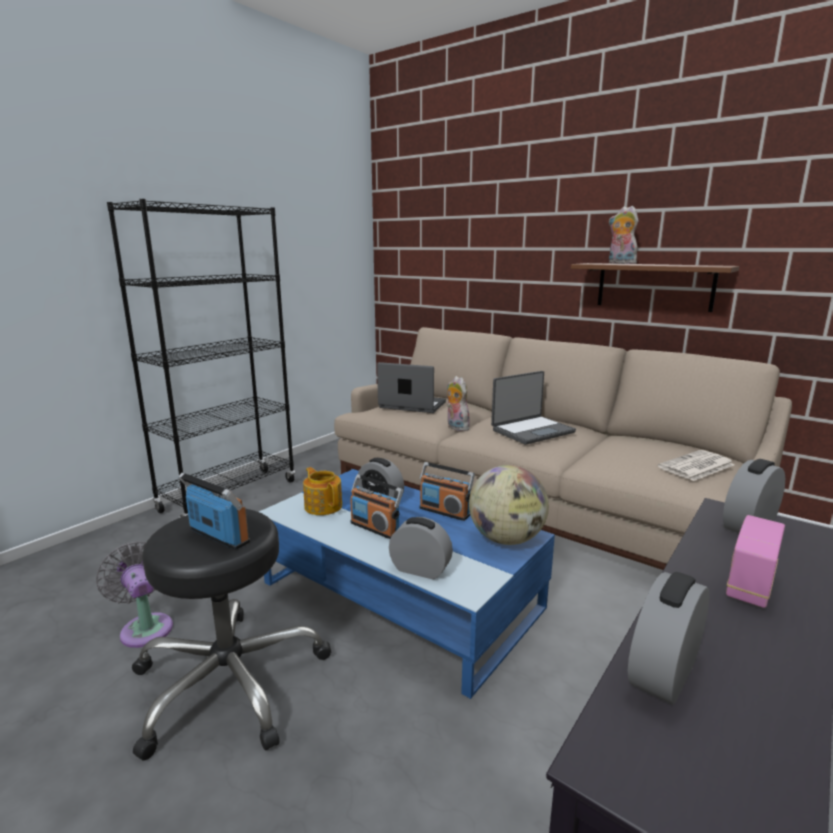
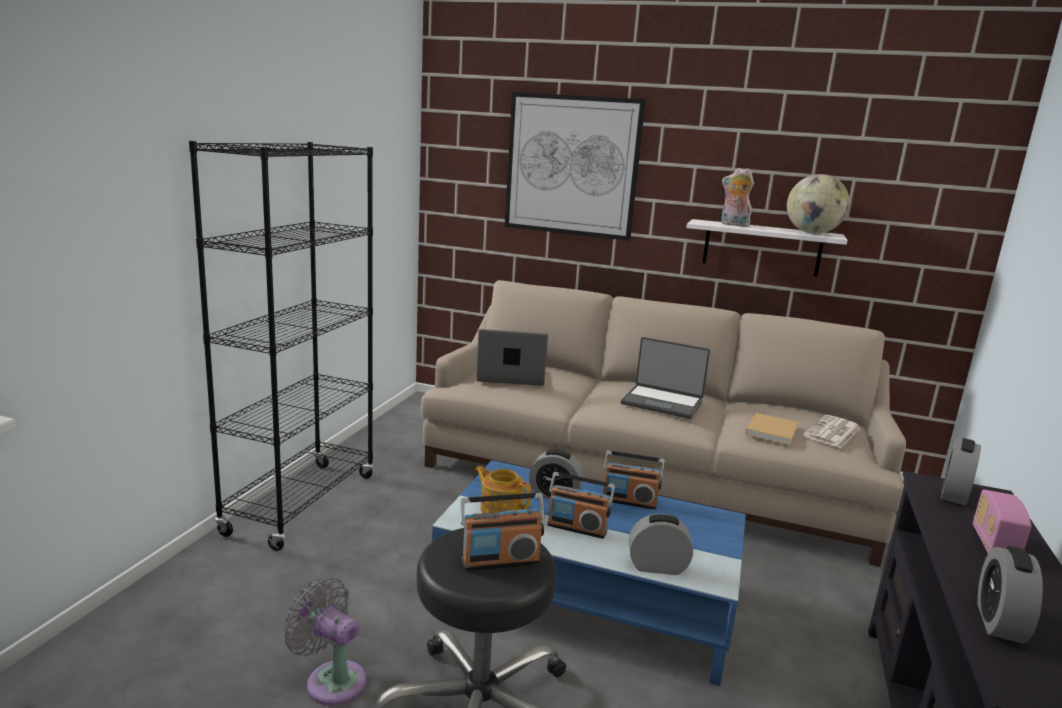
camera: 20 degrees left, 0 degrees up
radio [178,473,250,550] -> radio turned 150 degrees clockwise [460,493,545,571]
plush toy [447,376,470,431] -> none
globe [469,465,549,545] -> globe moved to [787,174,850,234]
laptop [491,371,576,445] -> laptop turned 75 degrees clockwise [621,337,710,419]
brown shelf [571,263,739,312] -> white shelf [686,219,848,277]
none -> picture [505,92,646,241]
none -> beige book [745,413,799,445]

